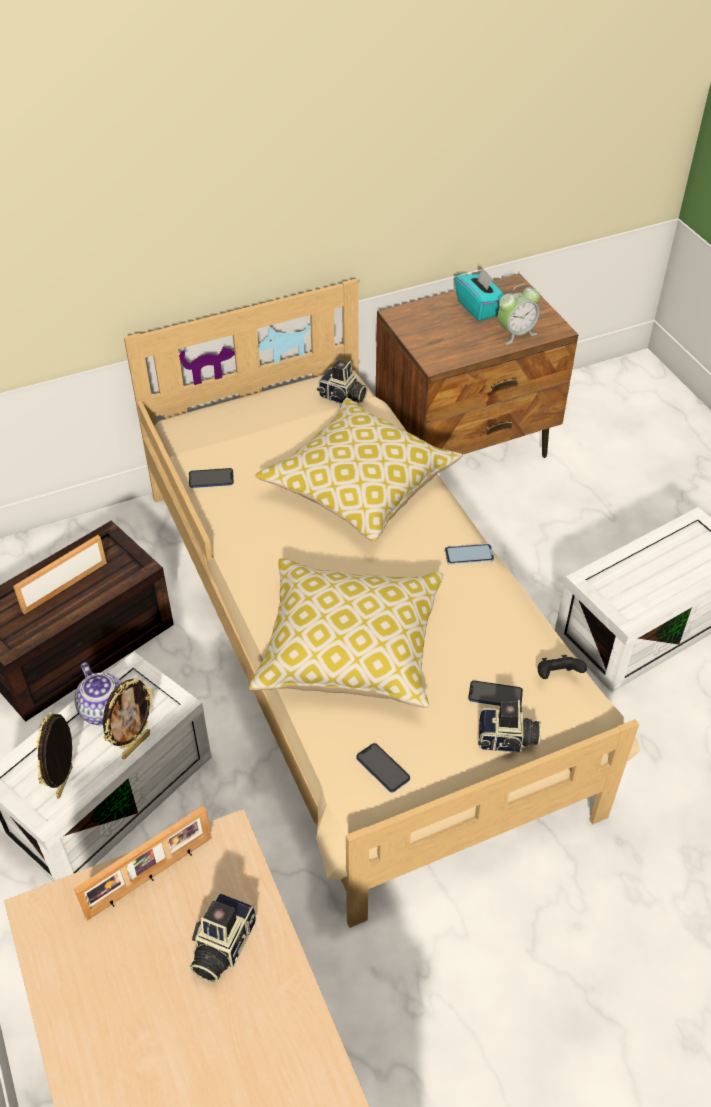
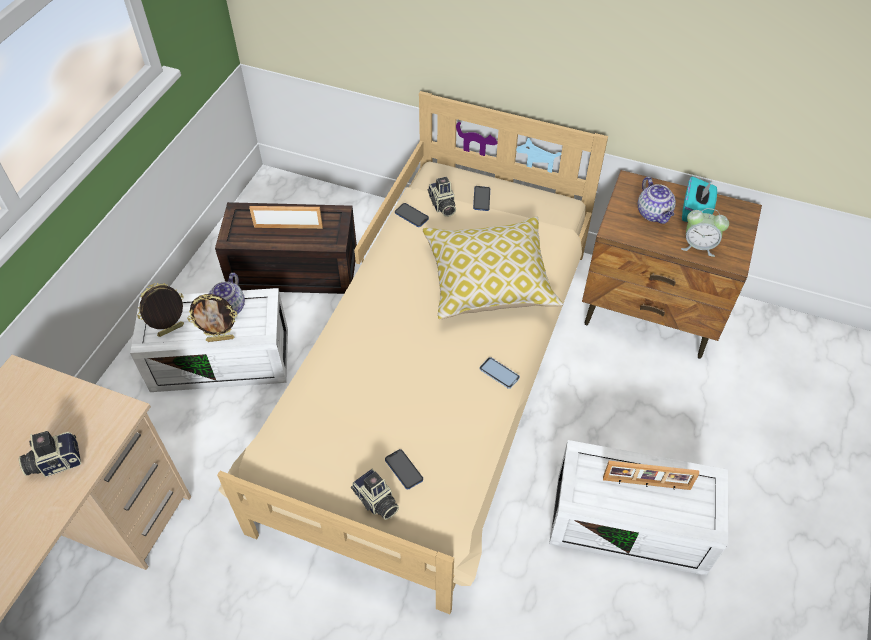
camera: 45 degrees right, 5 degrees up
picture frame [74,806,212,920] -> picture frame moved to [603,461,699,490]
pillow [249,558,443,708] -> none
camera [317,360,367,404] -> camera moved to [427,177,456,217]
phone [356,743,410,792] -> phone moved to [473,186,490,211]
black game controller [538,655,587,679] -> none
none -> teapot [638,177,676,224]

